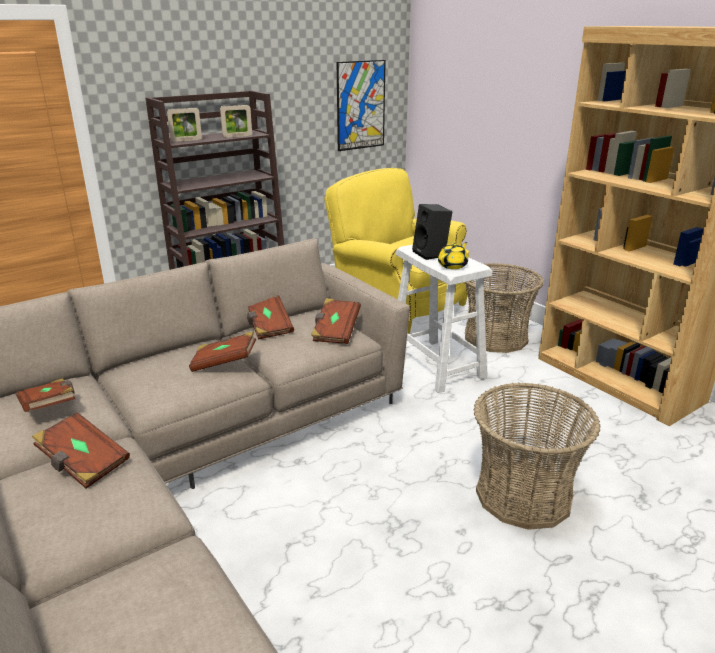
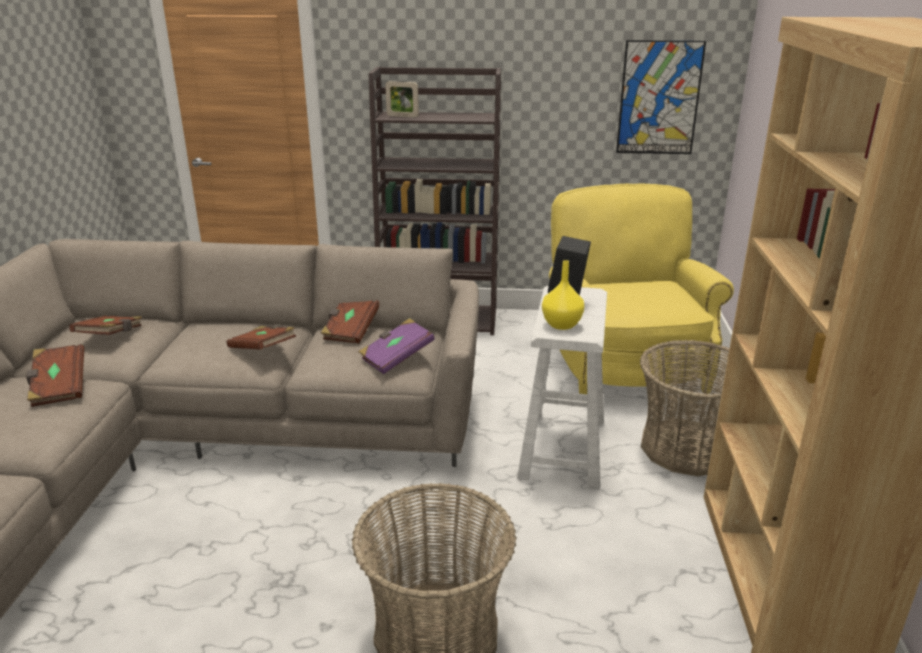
camera: 40 degrees right, 0 degrees up
picture frame [220,105,252,138] -> none
brown book [311,298,361,344] -> purple book [359,318,435,374]
yellow teapot [438,242,468,269] -> yellow vase [542,260,585,330]

